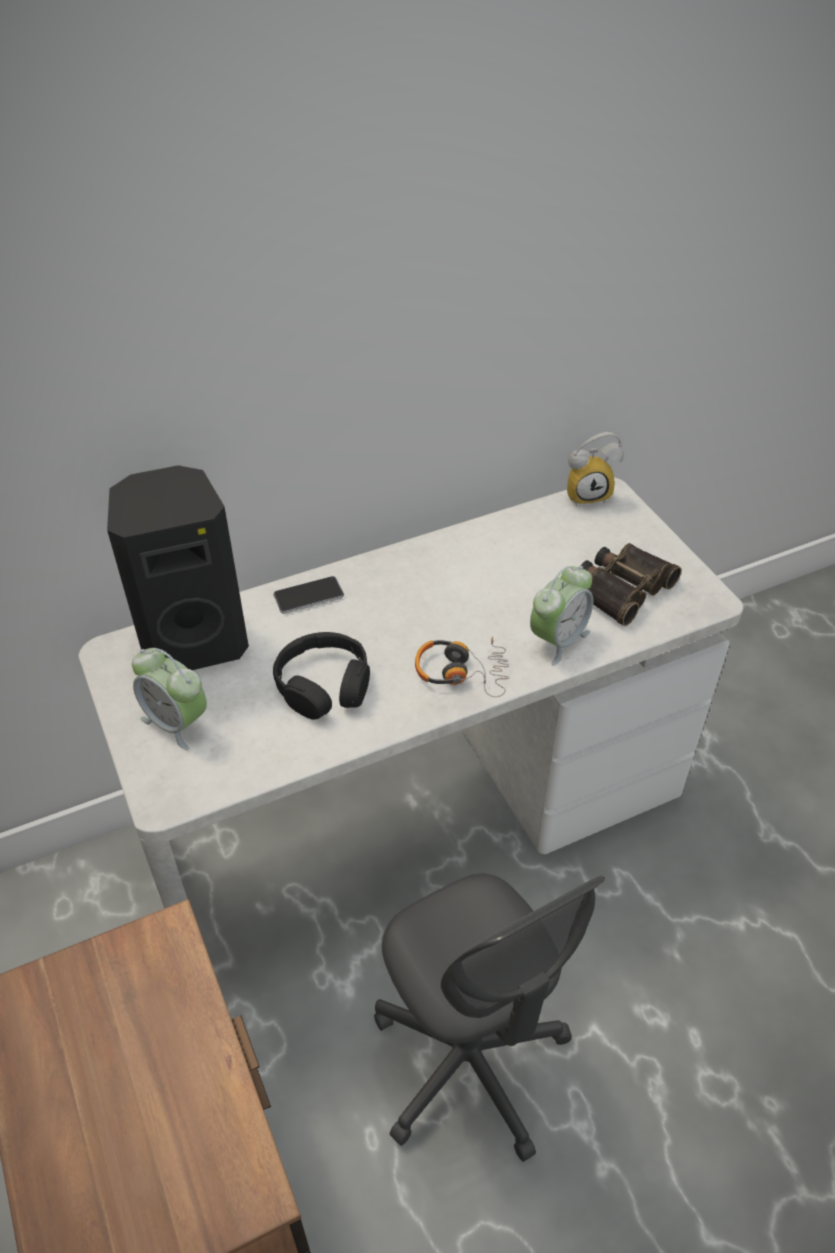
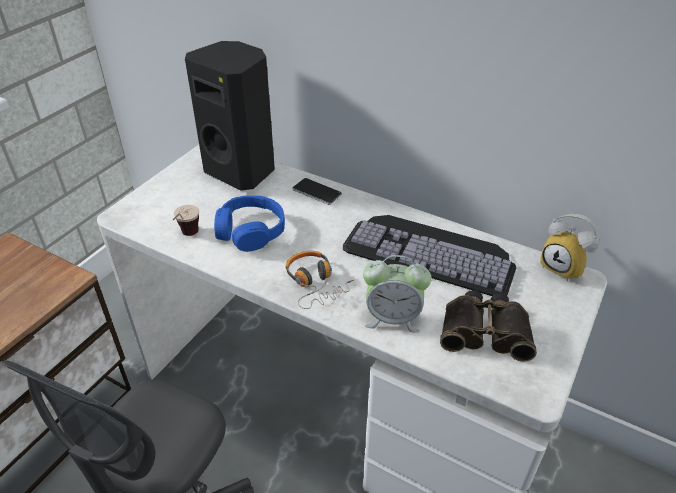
camera: 55 degrees right, 5 degrees down
alarm clock [132,647,207,750] -> none
black headphones [273,632,370,720] -> blue headphones [214,195,285,252]
none -> cup [173,205,199,236]
none -> keyboard [343,215,516,296]

